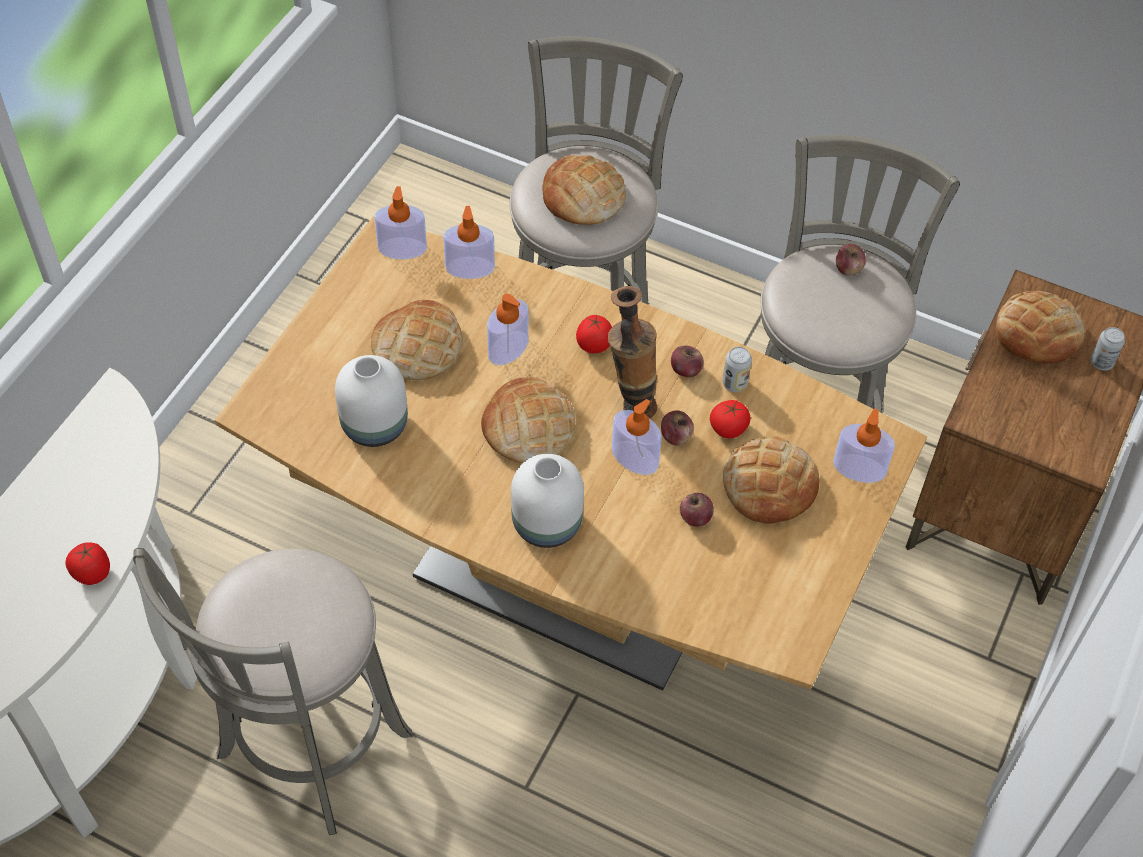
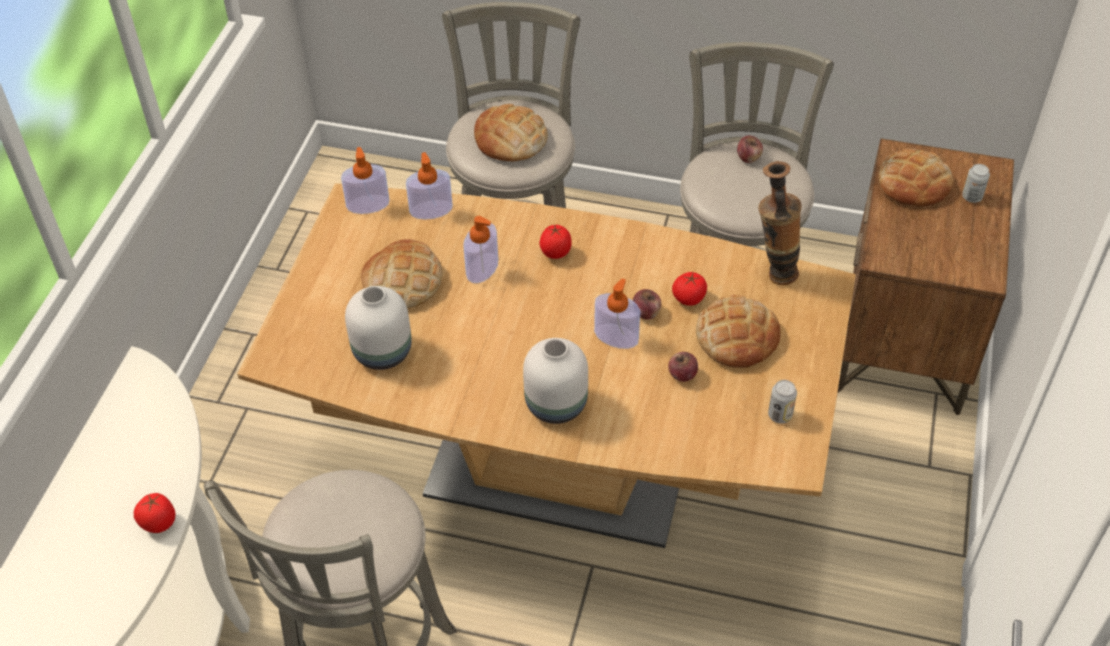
camera: 10 degrees left, 5 degrees down
bread [481,377,575,463] -> none
vase [608,286,657,418] -> vase moved to [758,161,801,285]
apple [671,346,704,377] -> none
can [722,347,752,392] -> can moved to [768,380,797,423]
soap dispenser [833,408,895,483] -> none

